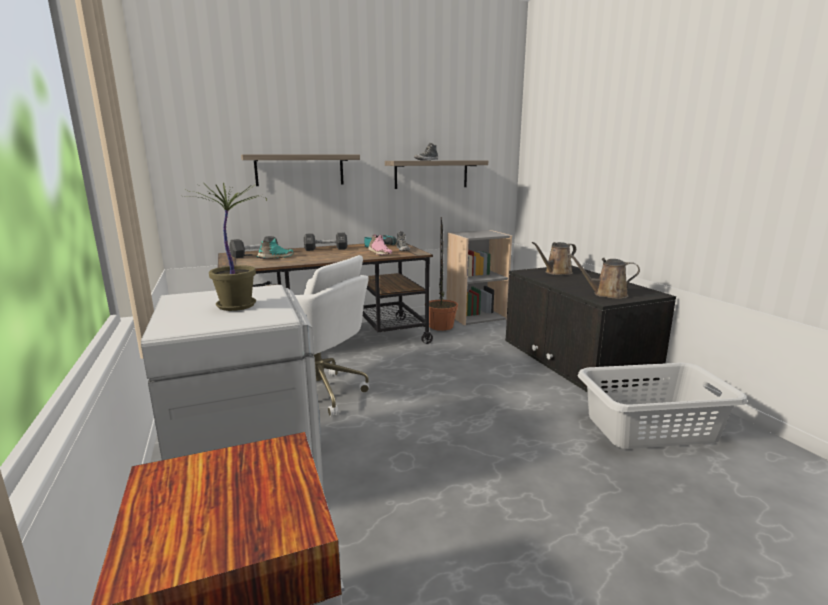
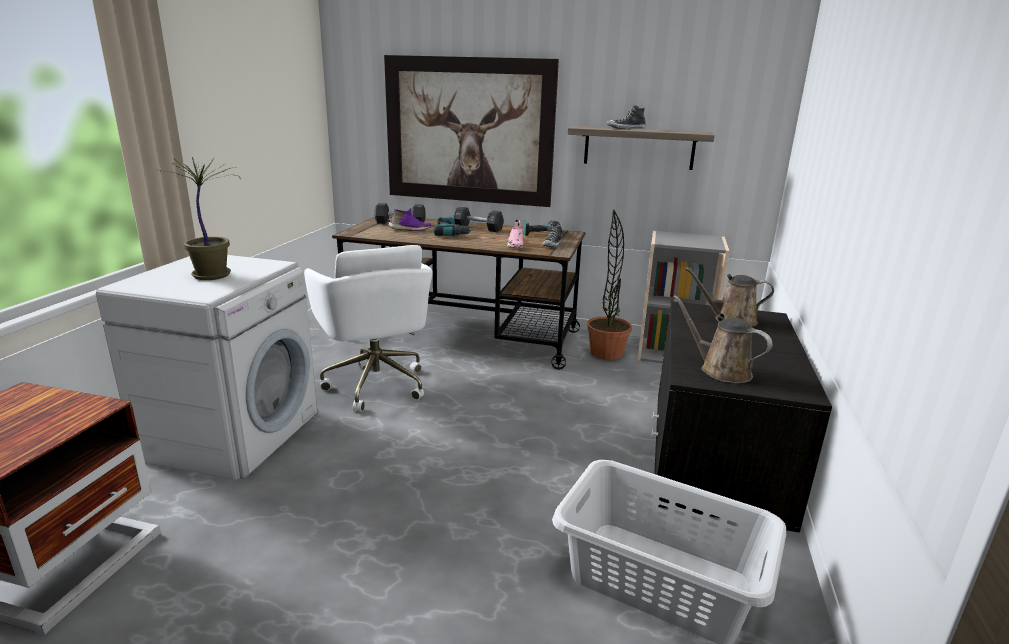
camera: 35 degrees right, 5 degrees up
shelf [241,154,360,186] -> picture [384,55,559,207]
turquoise shoe [257,238,294,259] -> purple shoe [388,208,431,231]
none -> power drill [434,217,474,236]

